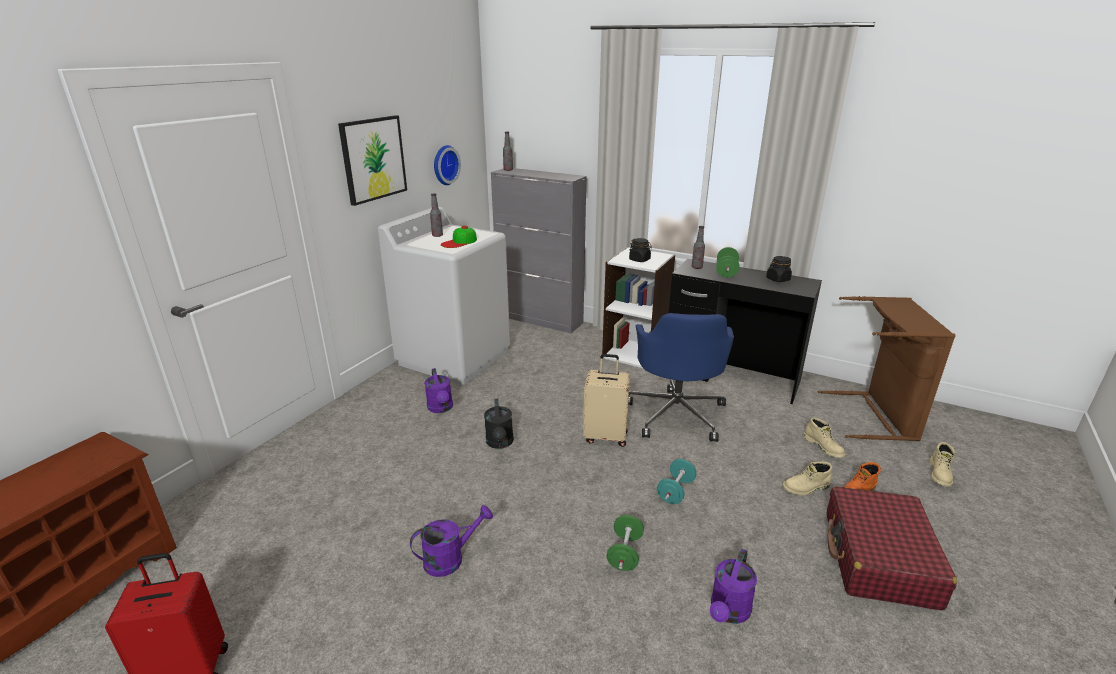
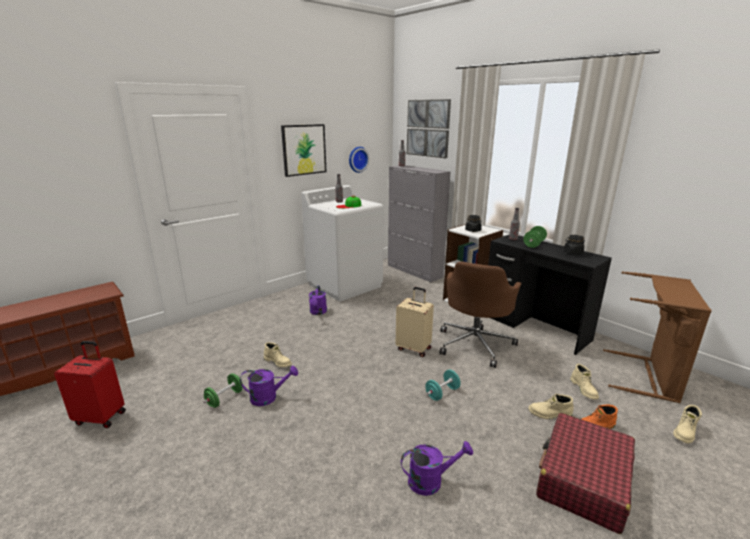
camera: 20 degrees right, 5 degrees down
black watering can [484,399,514,449] -> none
green dumbbell [607,515,644,571] -> green dumbbell moved to [203,373,243,408]
blue office chair [628,313,734,442] -> brown office chair [440,261,522,368]
purple watering can [710,549,757,624] -> purple watering can turned 150 degrees counterclockwise [401,441,473,496]
none -> beige boot [264,342,292,367]
none -> picture [407,99,451,158]

